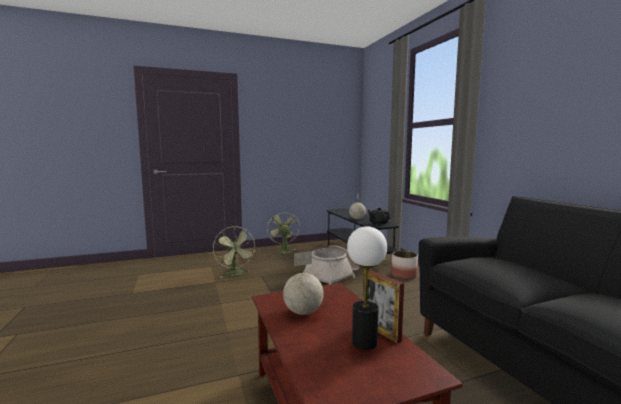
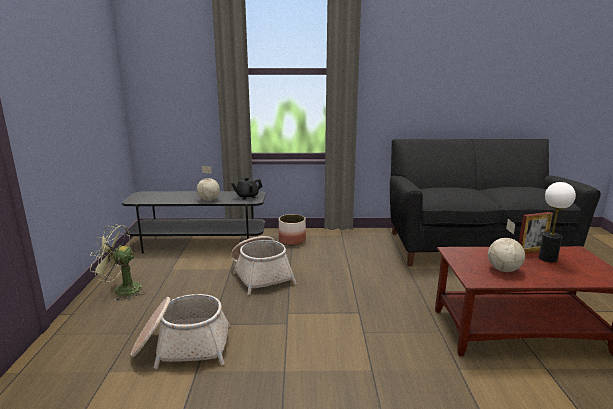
camera: 70 degrees left, 10 degrees up
green fan [213,226,256,278] -> basket [131,294,230,369]

